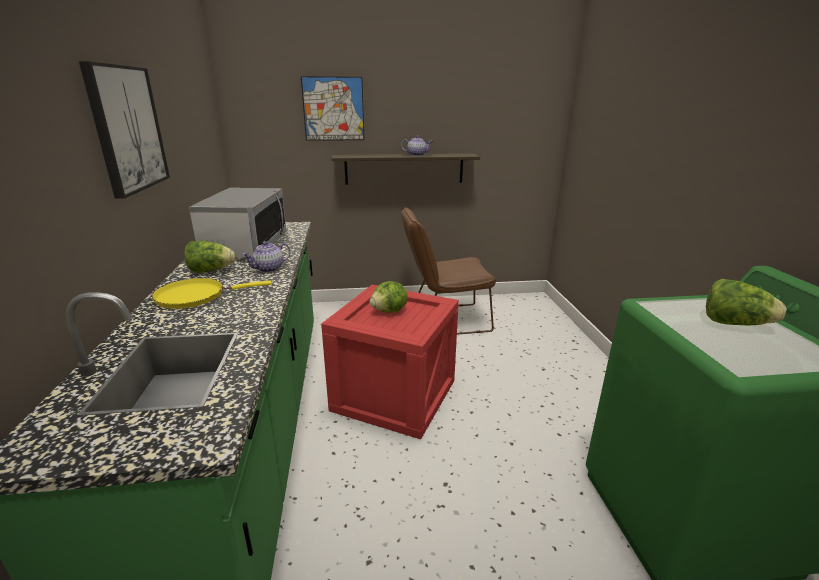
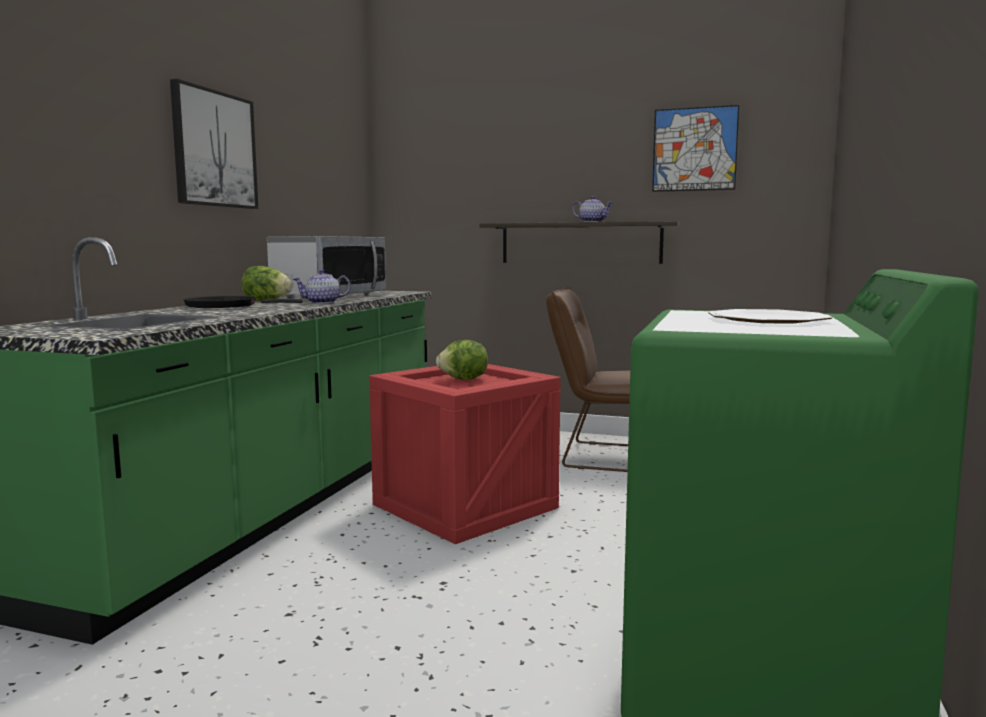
camera: 25 degrees right, 15 degrees down
yellow frying pan [152,278,272,309] -> black frying pan [183,296,303,308]
picture [301,76,364,141] -> picture moved to [652,105,739,192]
lettuce [706,279,786,325] -> plate [708,309,833,324]

